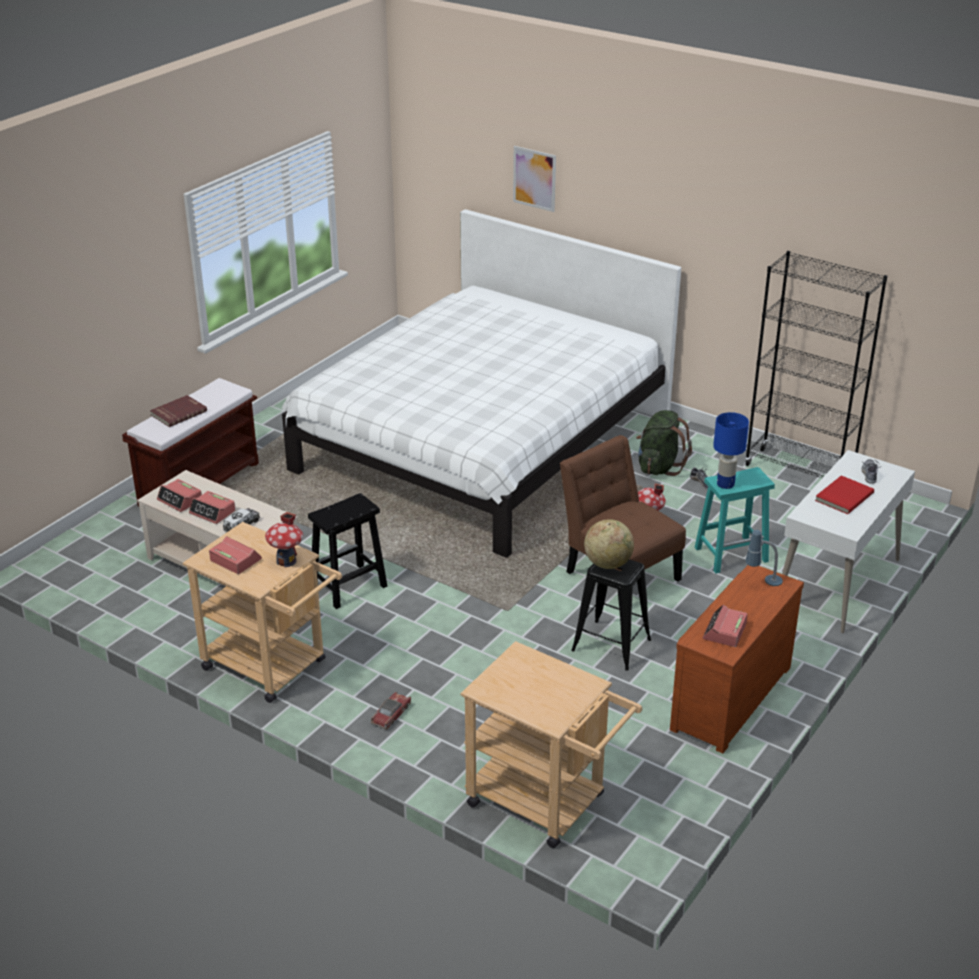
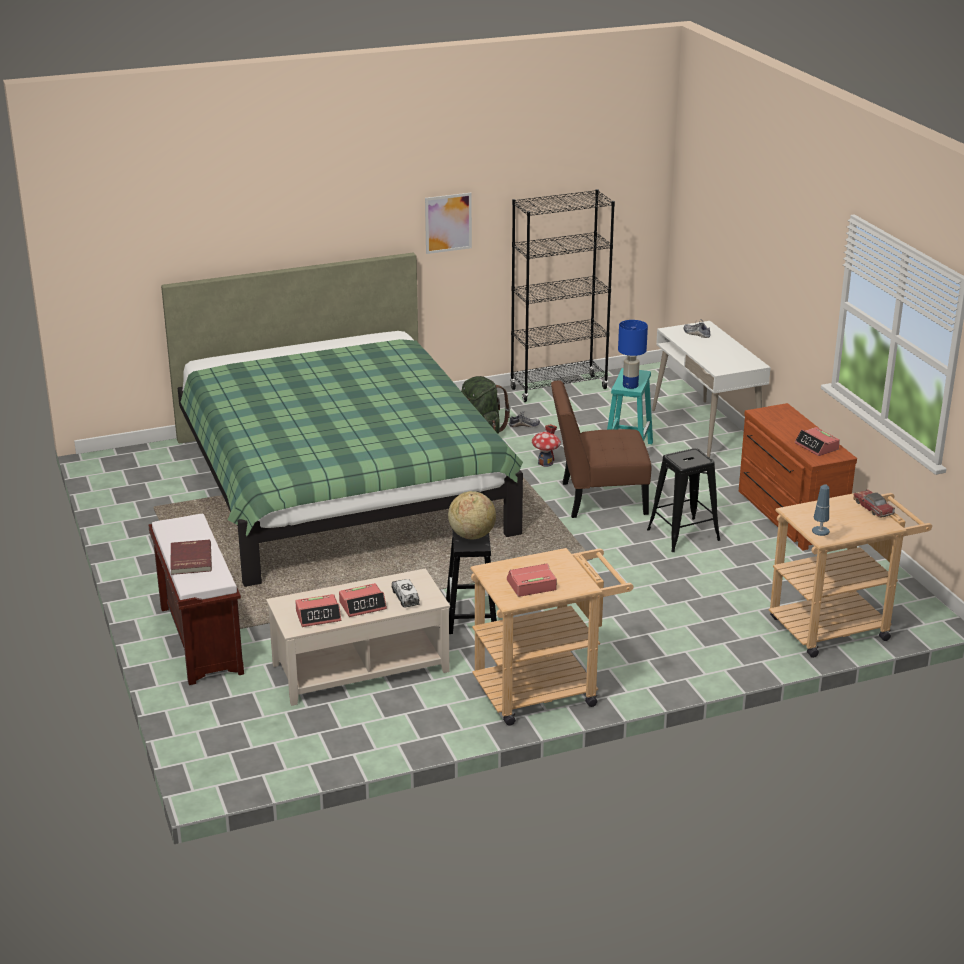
camera: 55 degrees left, 5 degrees down
toy house [265,512,303,567] -> none
white bed [282,209,681,558] -> green bed [161,253,523,587]
toy car [371,692,411,730] -> toy car moved to [853,489,895,518]
picture [513,146,556,212] -> picture moved to [425,193,472,254]
globe [584,519,634,569] -> globe moved to [448,491,496,539]
table lamp [745,530,783,586] -> table lamp moved to [812,484,830,536]
red book [815,476,874,514] -> none

